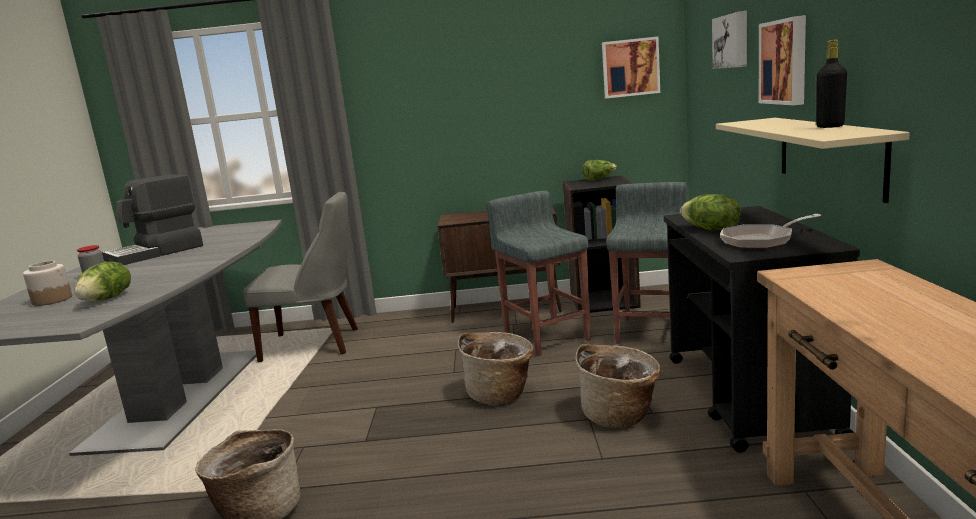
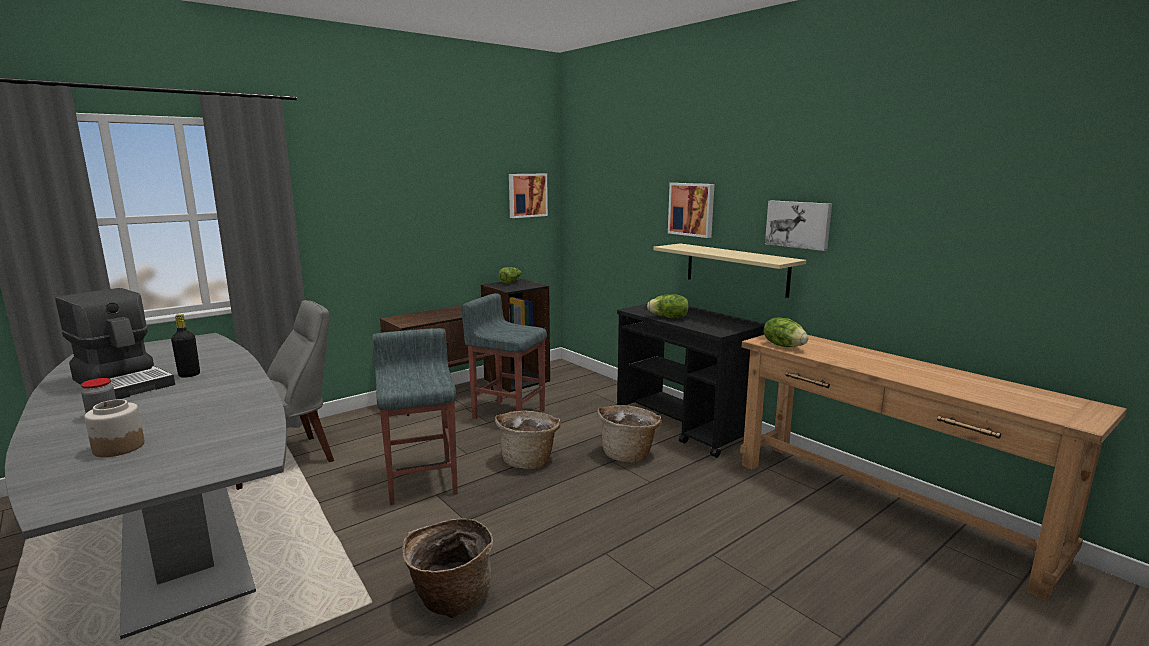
camera: 40 degrees left, 0 degrees up
lettuce [74,262,131,301] -> lettuce moved to [764,318,809,347]
coffee machine [102,174,203,265] -> coffee machine turned 60 degrees counterclockwise [55,288,175,399]
grey stool [607,182,687,344] -> grey stool moved to [373,328,458,505]
picture [712,11,747,69] -> picture moved to [765,200,832,251]
frying pan [720,214,821,249] -> none
black bottle [816,40,847,128] -> black bottle moved to [171,314,200,378]

